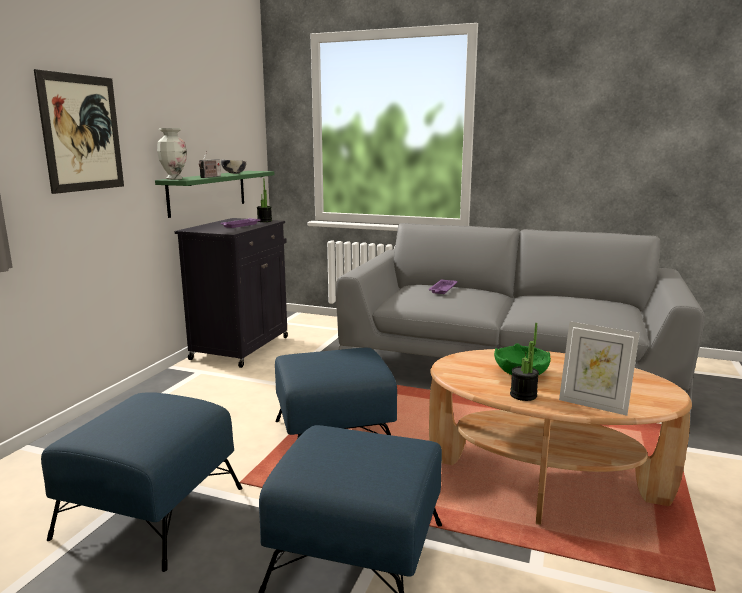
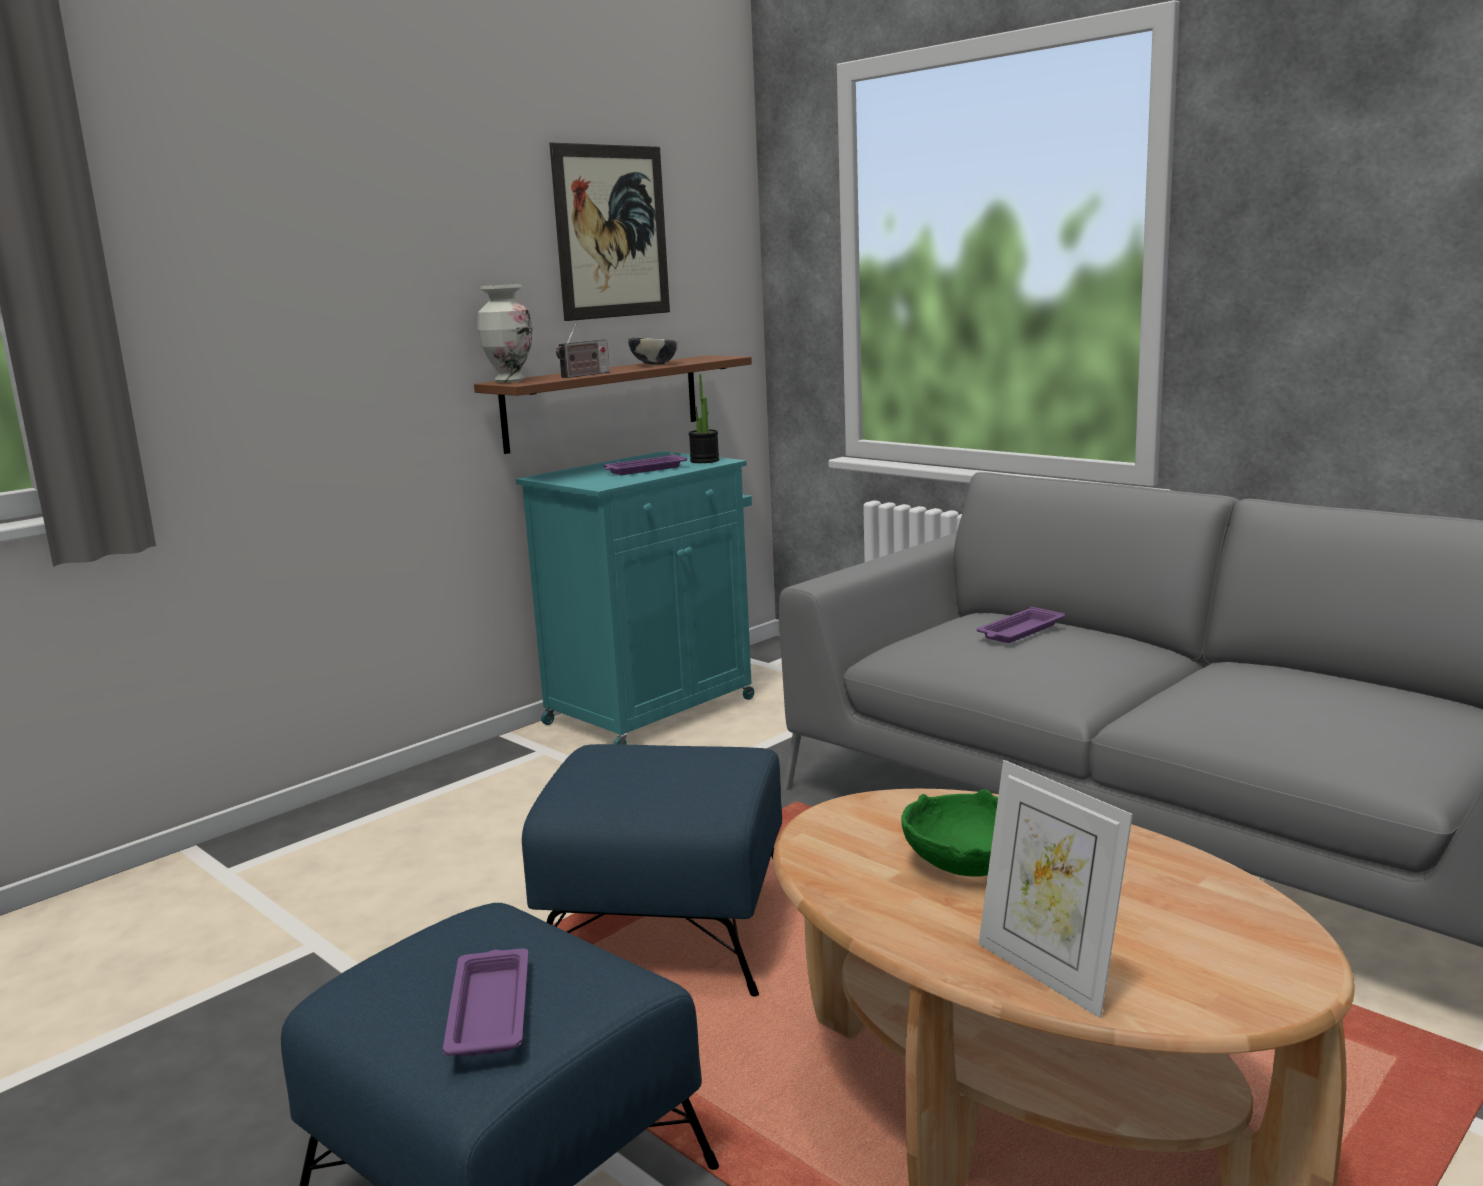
camera: 25 degrees right, 0 degrees up
picture [34,69,124,194] -> picture moved to [549,142,670,321]
blue ottoman [41,392,243,572] -> none
green shelf [155,171,274,218] -> brown shelf [474,355,752,454]
black cabinet [174,218,288,368] -> turquoise cabinet [516,451,754,745]
potted plant [510,323,539,401] -> none
none -> purple tray [443,948,528,1056]

